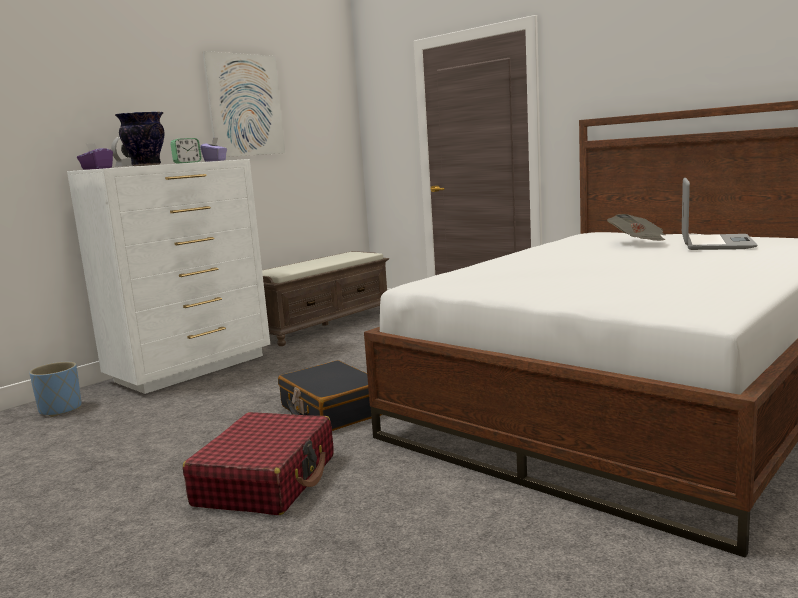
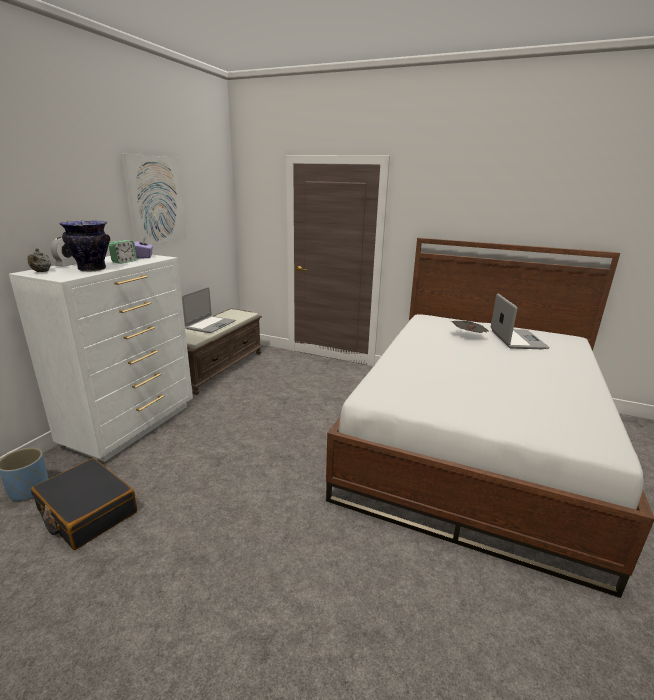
camera: 20 degrees left, 10 degrees up
purple tissue box [77,143,113,170] -> grey teapot [27,248,51,272]
red suitcase [183,412,334,515] -> none
black suitcase [278,360,382,431] -> black suitcase moved to [31,458,137,550]
none -> laptop [182,287,236,333]

